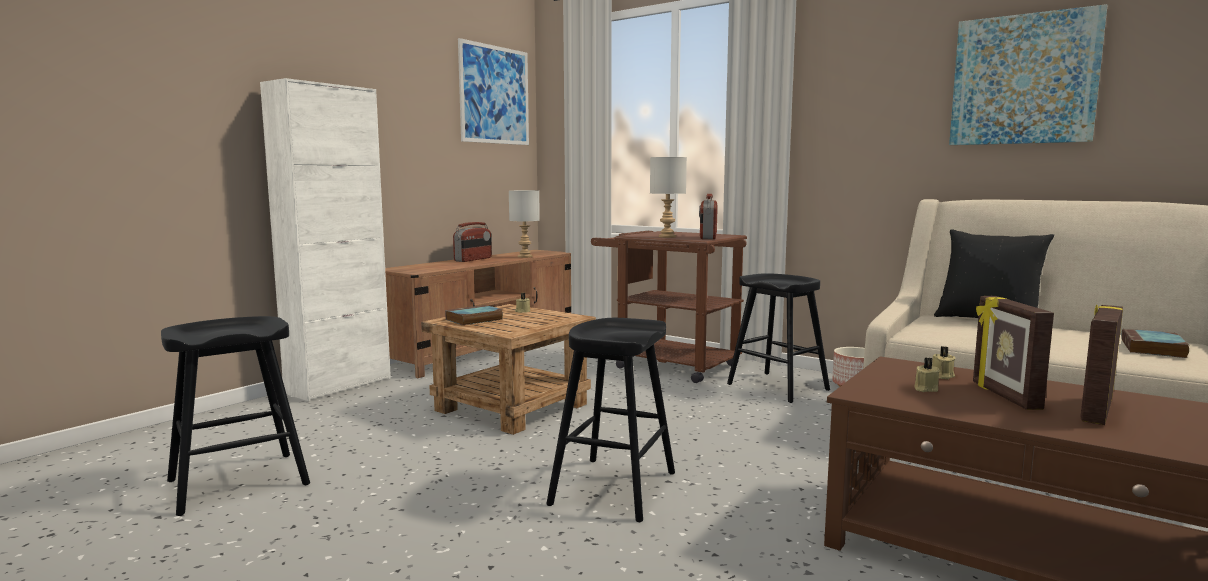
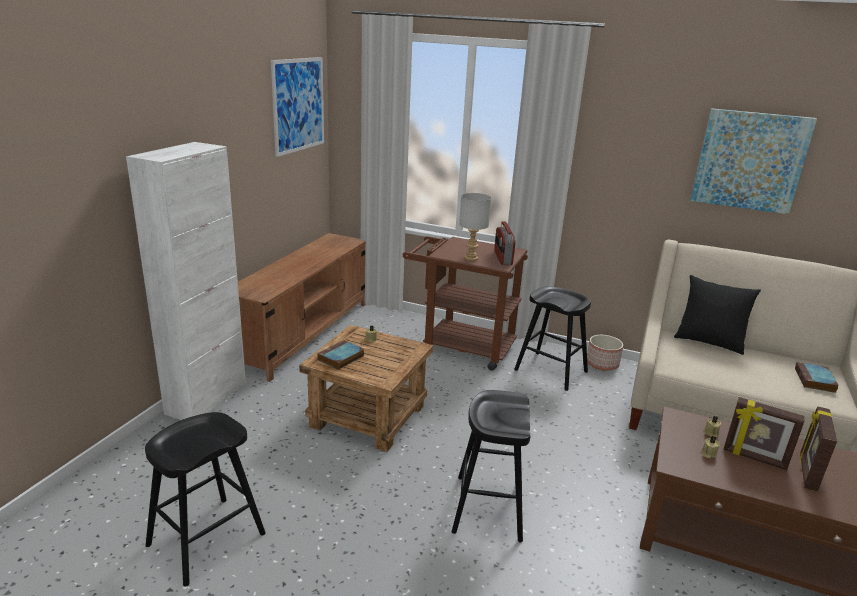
camera: 15 degrees left, 15 degrees up
radio [453,222,492,262] -> none
grey table lamp [509,190,540,258] -> none
picture frame [973,296,1054,410] -> picture frame turned 45 degrees counterclockwise [724,397,805,470]

